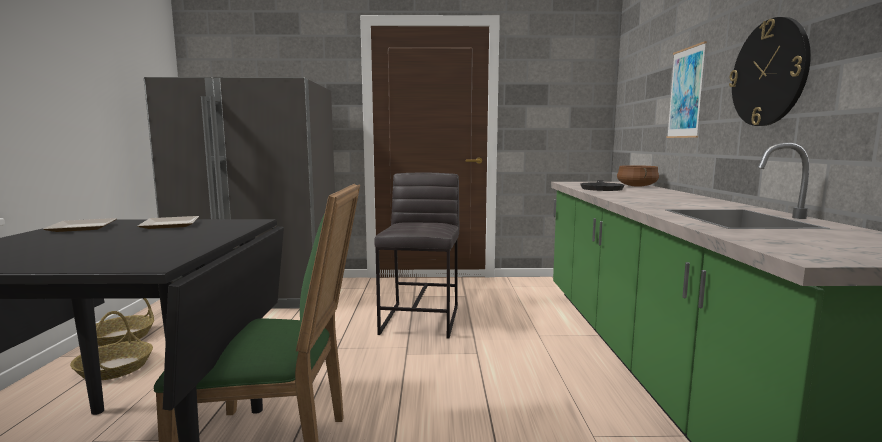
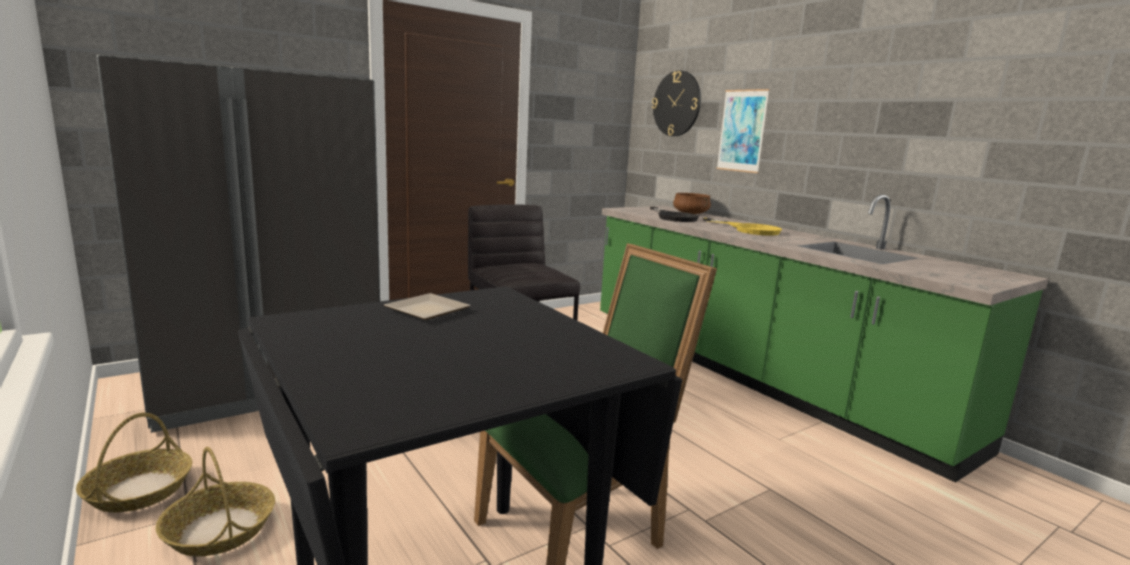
camera: 35 degrees left, 5 degrees up
plate [43,218,117,232] -> none
wall clock [729,17,811,126] -> wall clock moved to [652,71,701,136]
none -> yellow frying pan [703,218,782,236]

